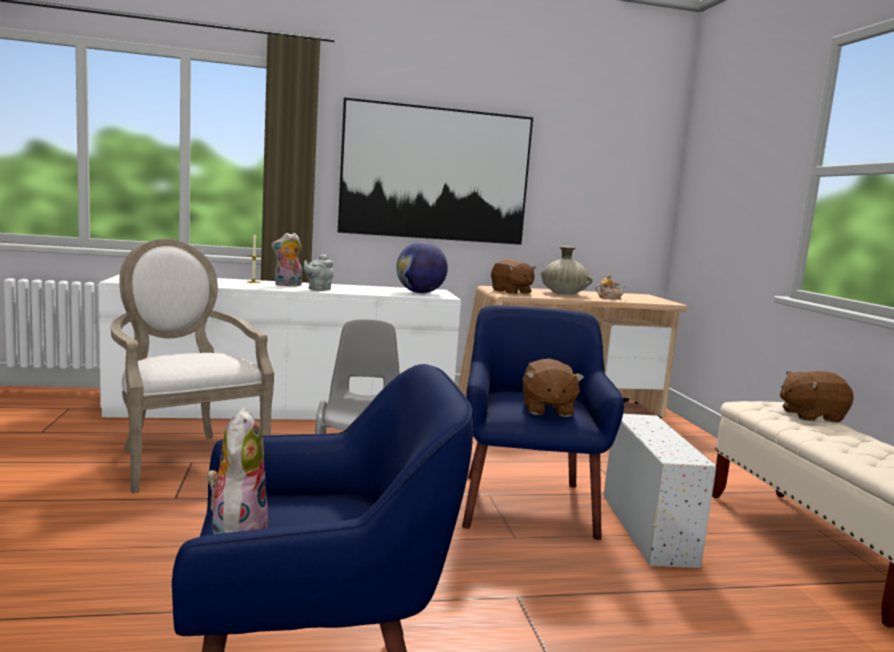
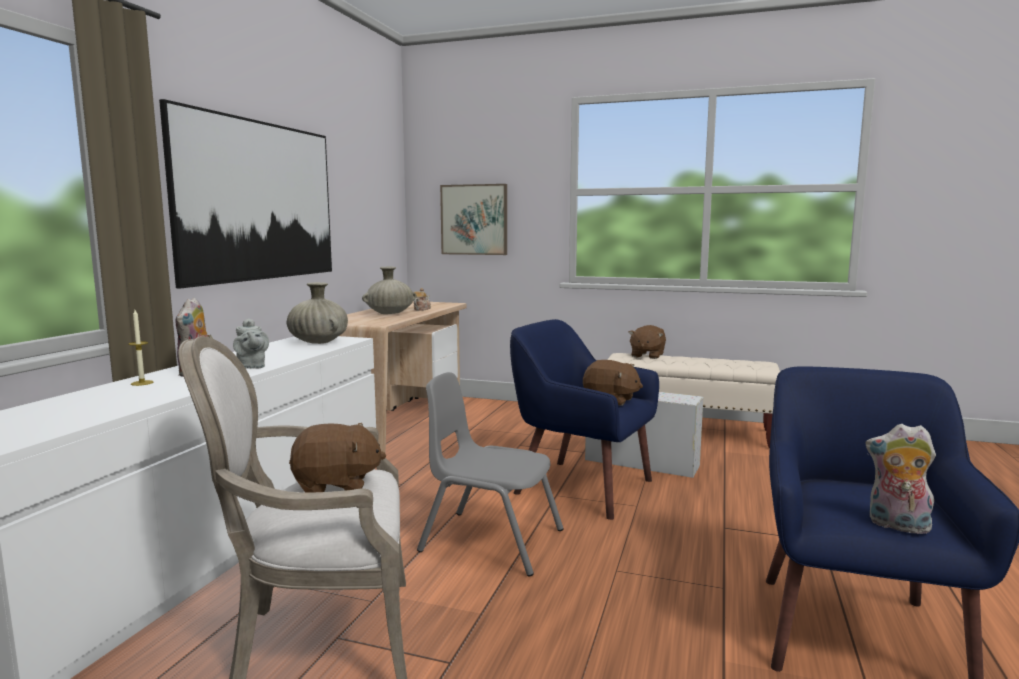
camera: 60 degrees left, 0 degrees up
globe [396,242,448,293] -> beige vase [287,282,348,344]
brown plush toy [491,259,536,294] -> brown plush toy moved to [289,423,386,492]
none -> picture [440,184,507,255]

